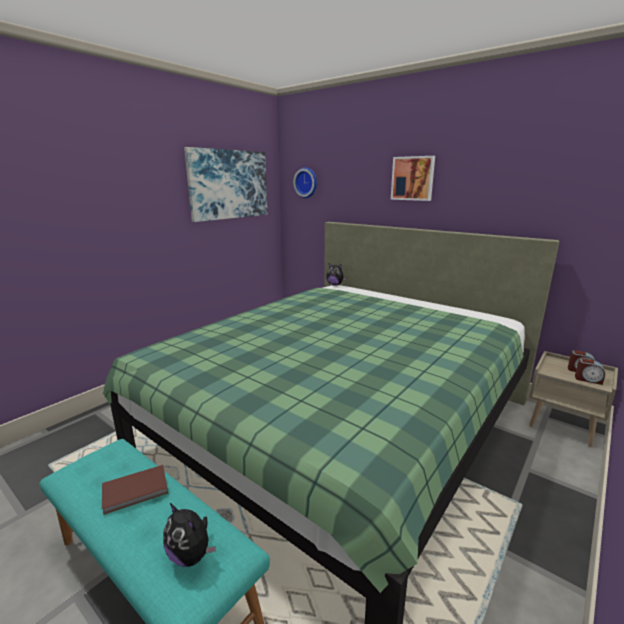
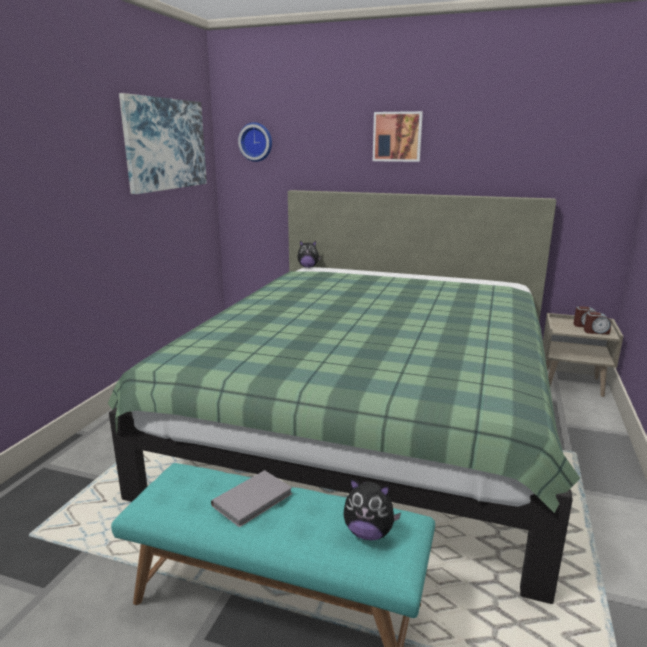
camera: 20 degrees left, 0 degrees up
brown book [102,465,168,515] -> grey book [211,470,292,527]

